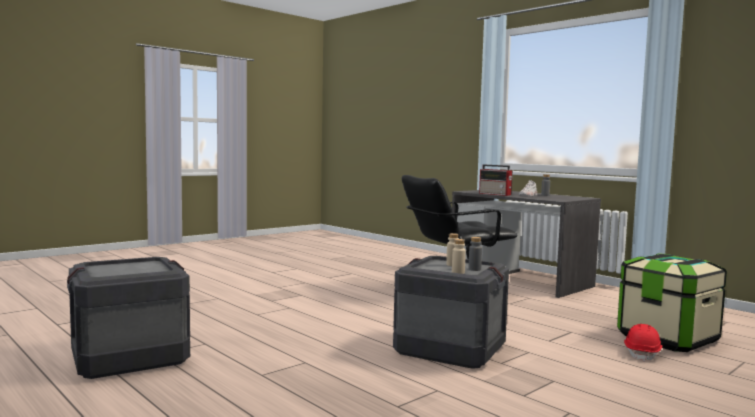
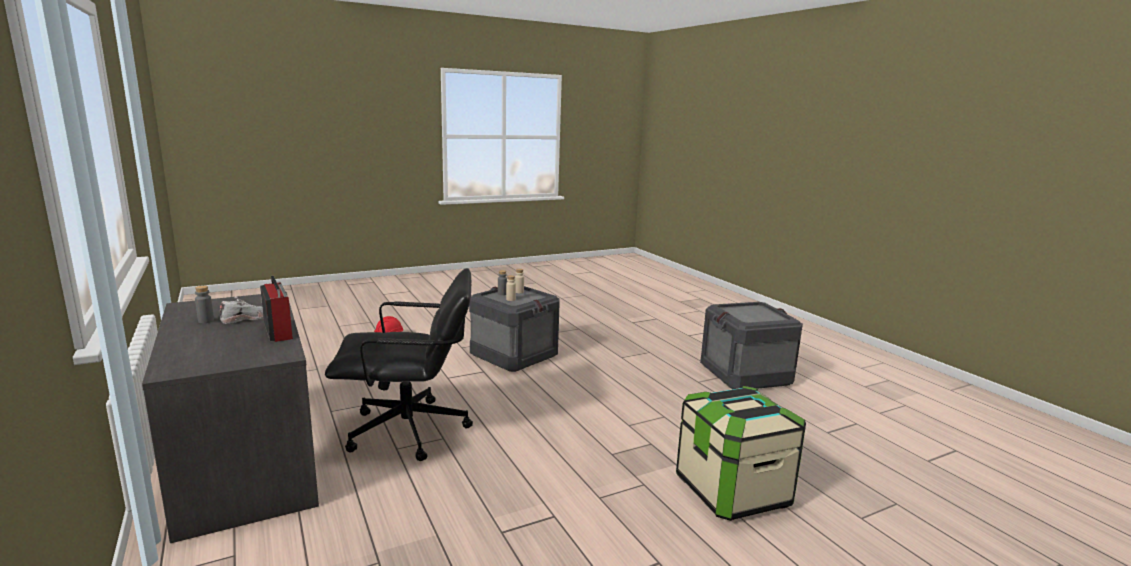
camera: 165 degrees left, 10 degrees up
storage box [617,253,727,352] -> storage box moved to [676,386,806,521]

